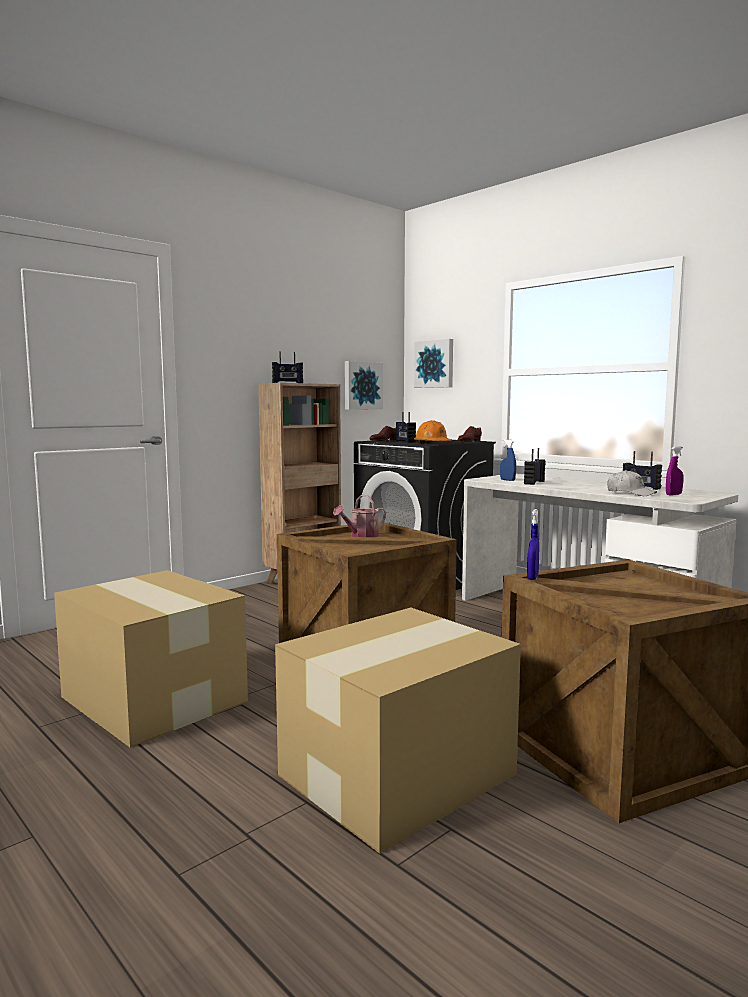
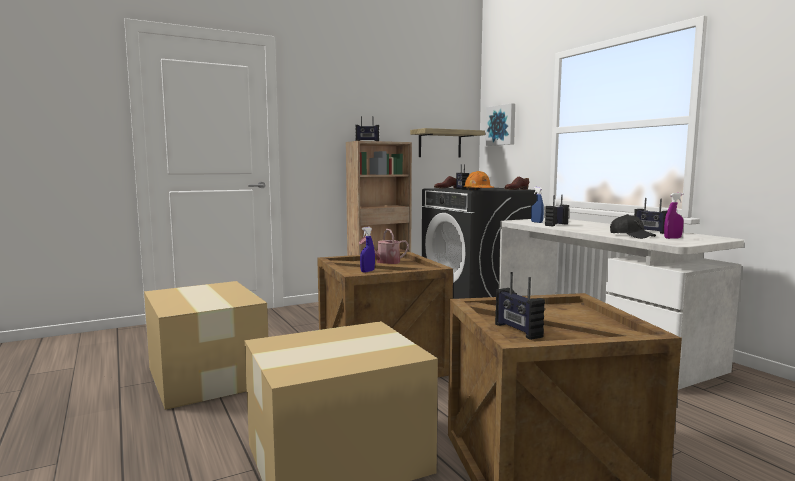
camera: 15 degrees right, 0 degrees up
picture [345,361,383,410] -> shelf [410,128,485,158]
blue spray bottle [527,509,539,580] -> blue spray bottle moved to [360,227,375,273]
white cap [607,470,657,496] -> black cap [610,214,656,239]
none -> radio [495,272,545,340]

